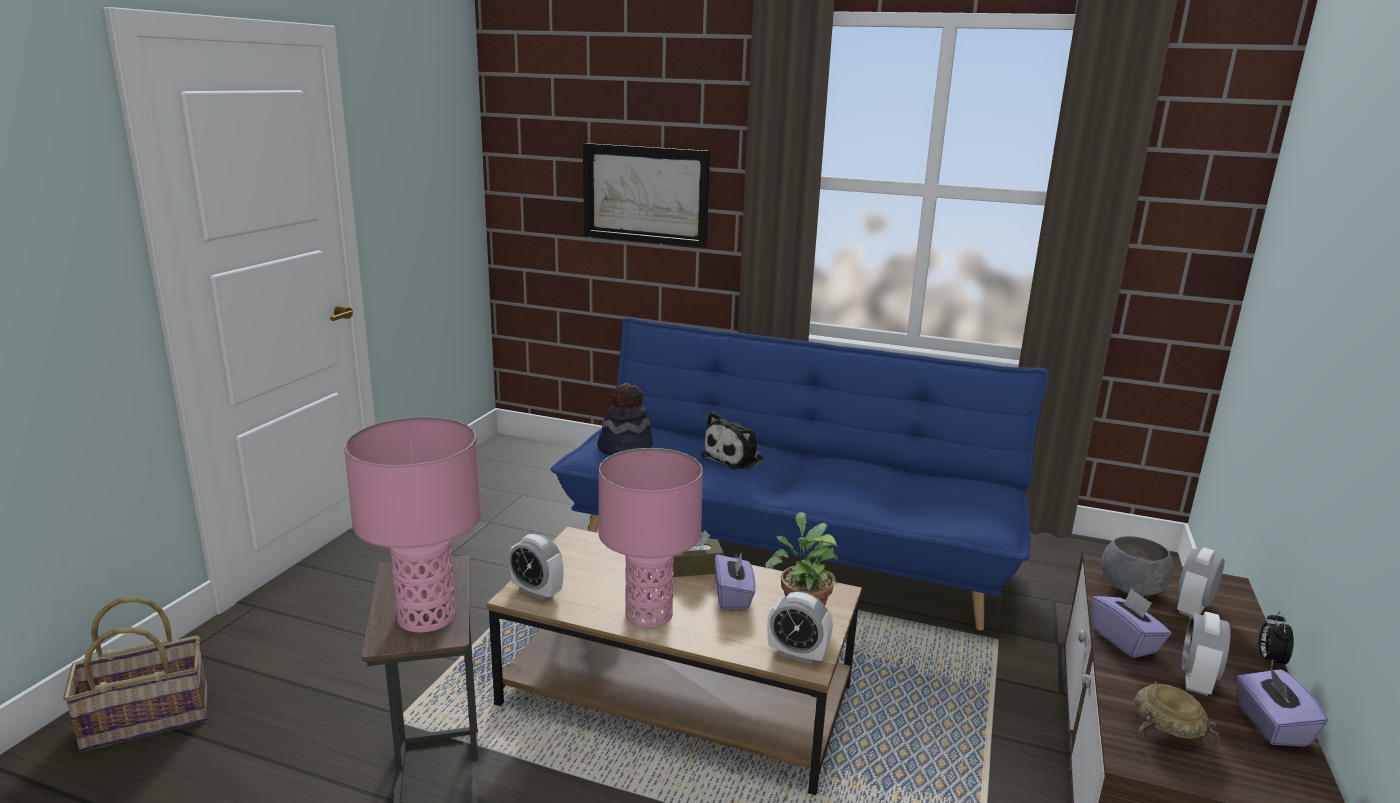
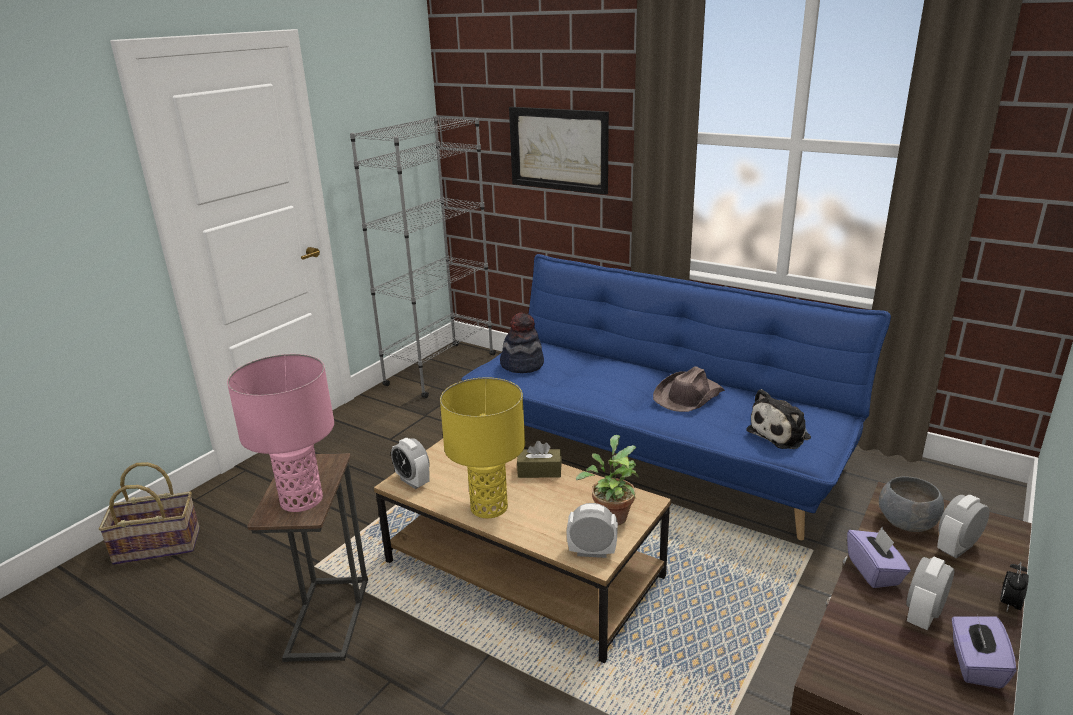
camera: 15 degrees right, 5 degrees up
pink table lamp [599,448,703,628] -> yellow table lamp [440,377,525,518]
plush toy [700,412,764,469] -> plush toy moved to [746,389,811,449]
purple tissue box [715,551,756,609] -> none
alarm clock [767,592,833,665] -> alarm clock turned 150 degrees clockwise [567,503,618,558]
beige bowl [1134,682,1219,747] -> none
none -> grey bookcase [350,116,496,398]
none -> brown hat [653,366,725,412]

